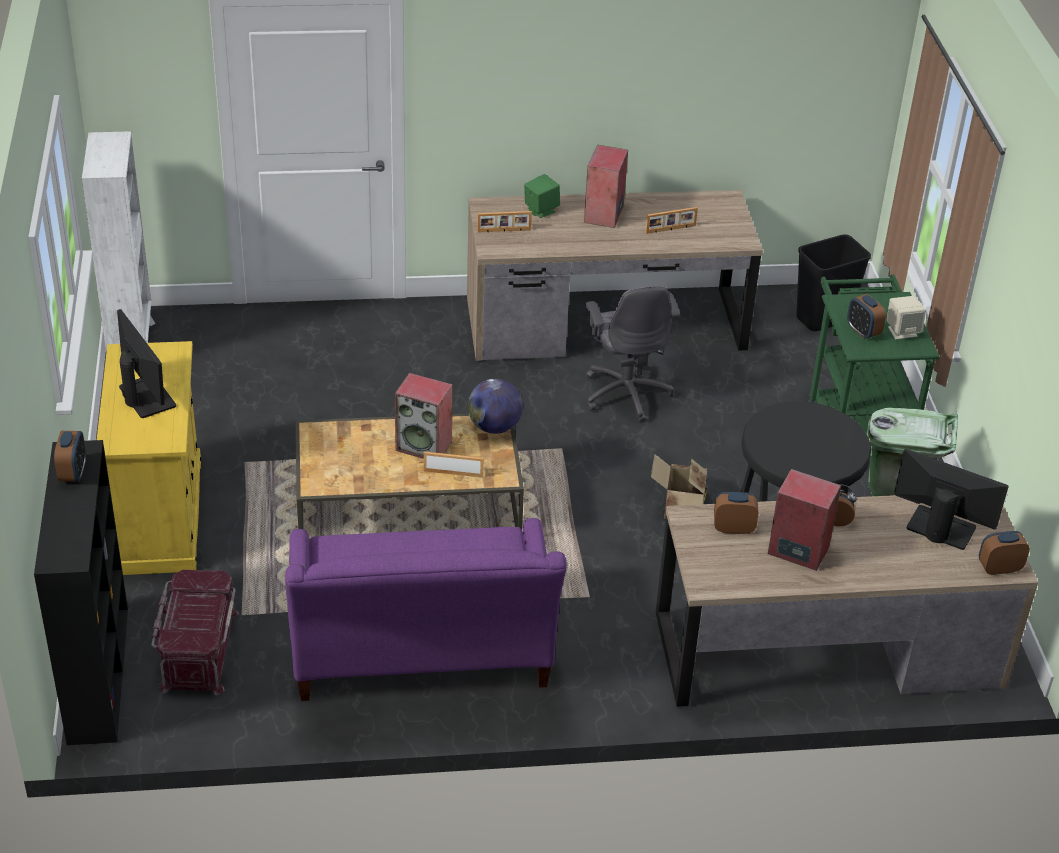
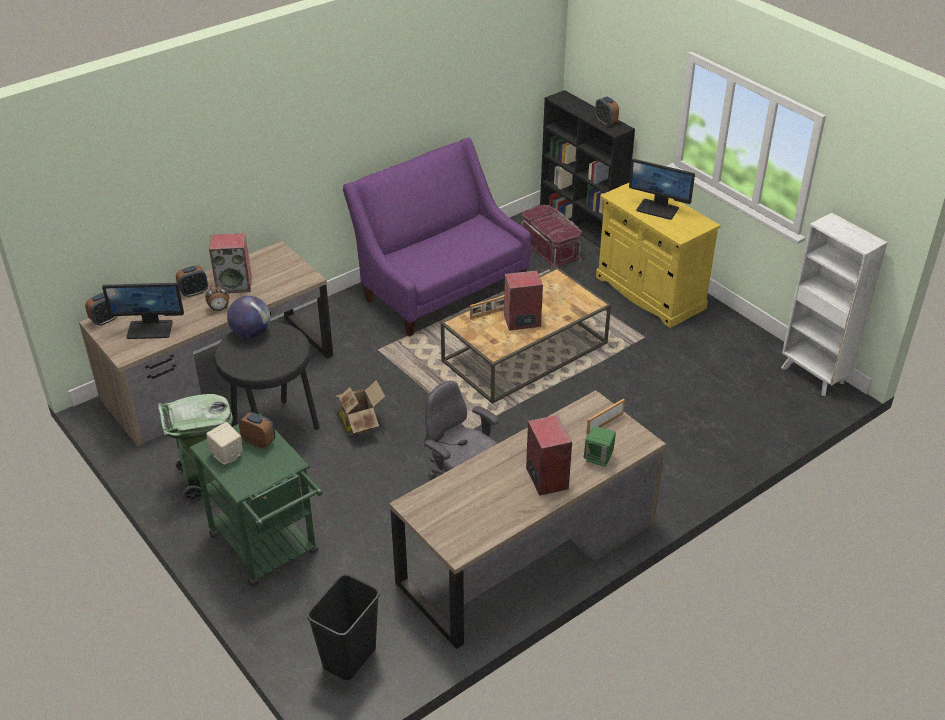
camera: 150 degrees right, 0 degrees up
globe [468,379,523,434] -> globe moved to [227,296,270,338]
picture frame [646,207,698,234] -> none
alarm clock [714,492,758,534] -> alarm clock moved to [176,265,208,297]

